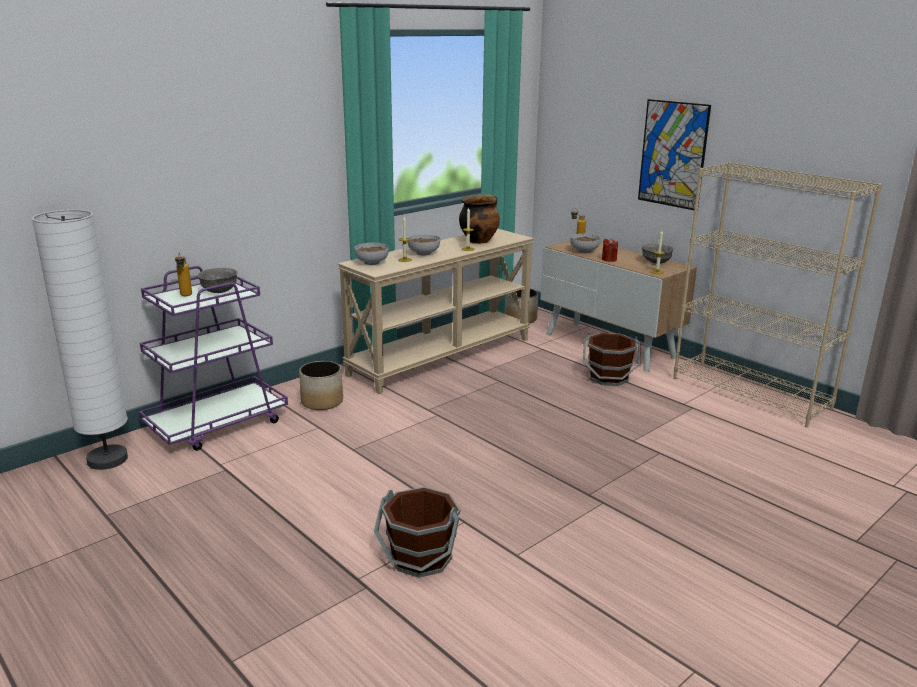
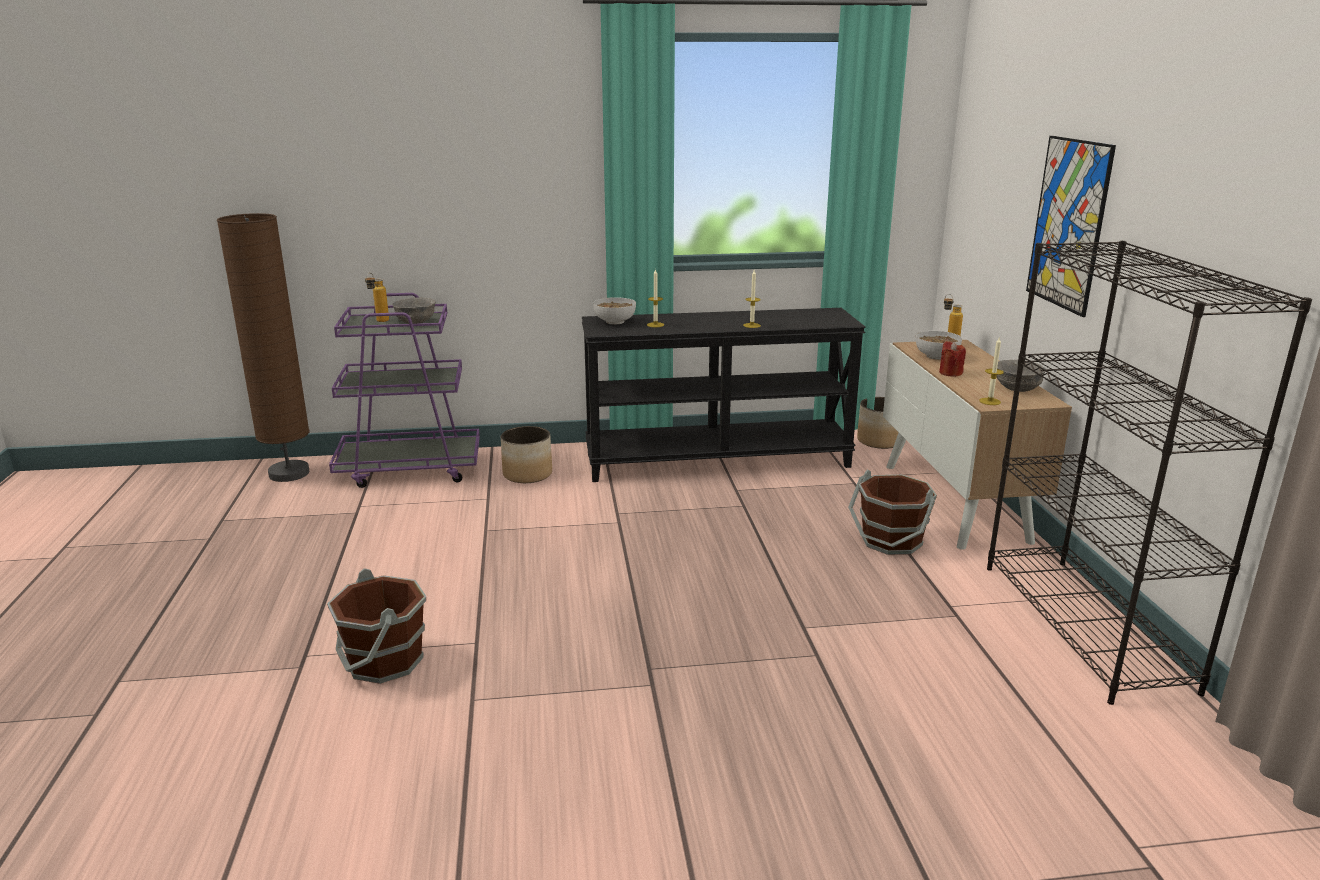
camera: 35 degrees right, 0 degrees up
white floor lamp [32,209,128,470] -> brown floor lamp [217,213,310,482]
beige console table [338,229,534,394] -> black console table [582,308,866,482]
bowl [407,234,440,256] -> none
cooking pot [459,194,500,244] -> none
beige bookcase [673,162,882,428] -> black bookcase [987,241,1312,705]

